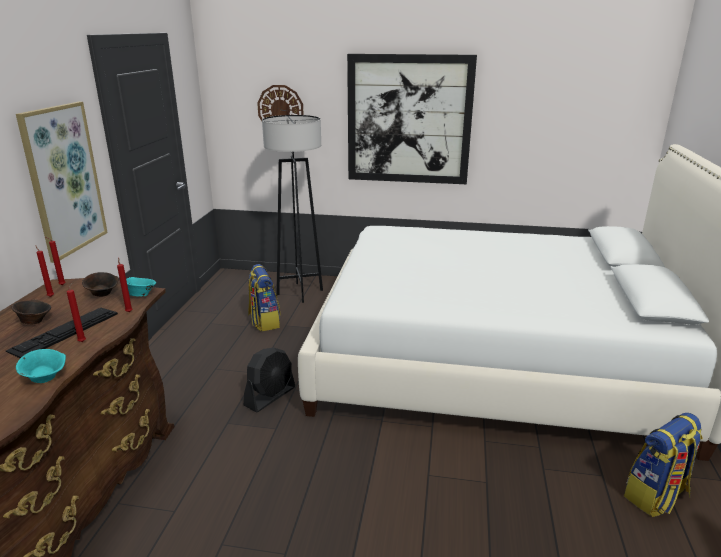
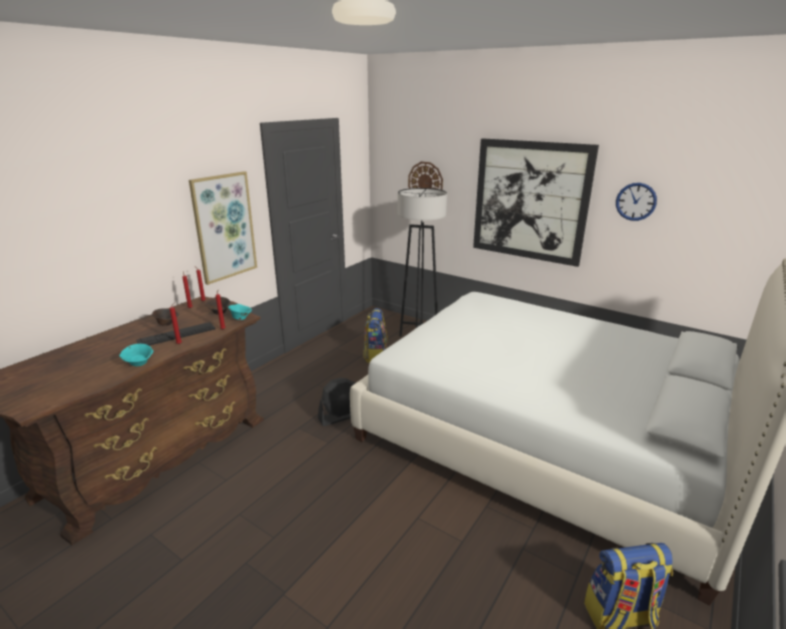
camera: 25 degrees right, 0 degrees up
none -> wall clock [616,183,657,221]

